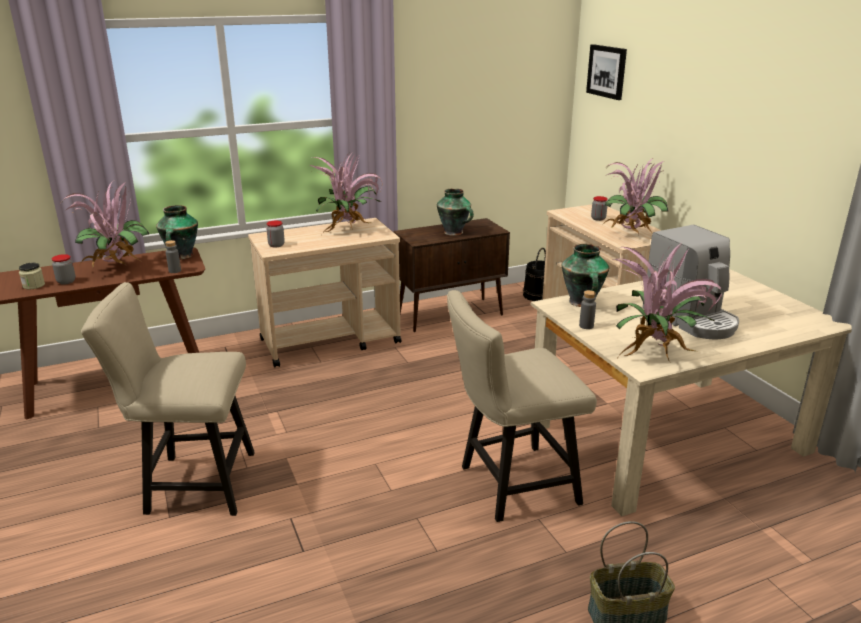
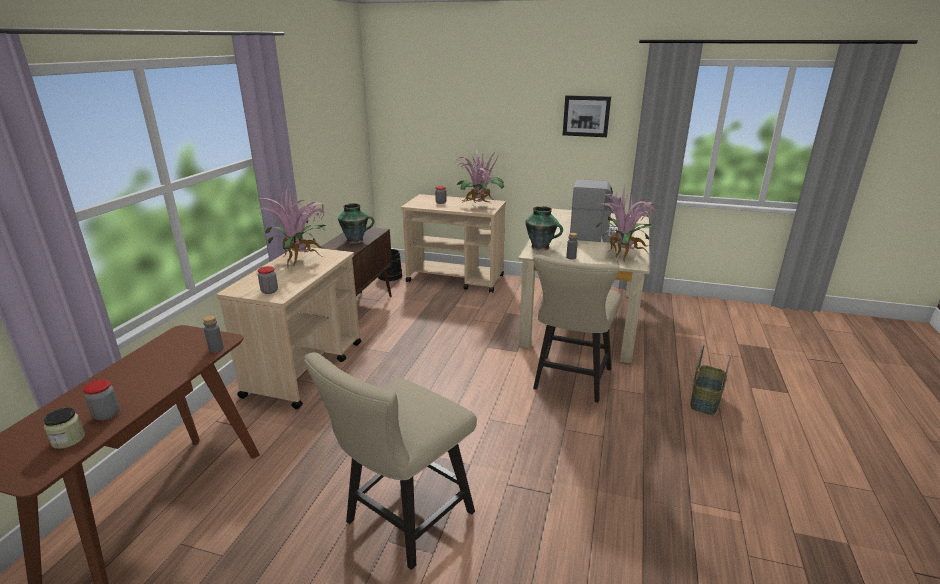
camera: 50 degrees left, 0 degrees up
potted plant [61,180,149,266] -> none
vase [156,205,198,259] -> none
picture [586,44,627,100] -> picture moved to [563,95,611,137]

